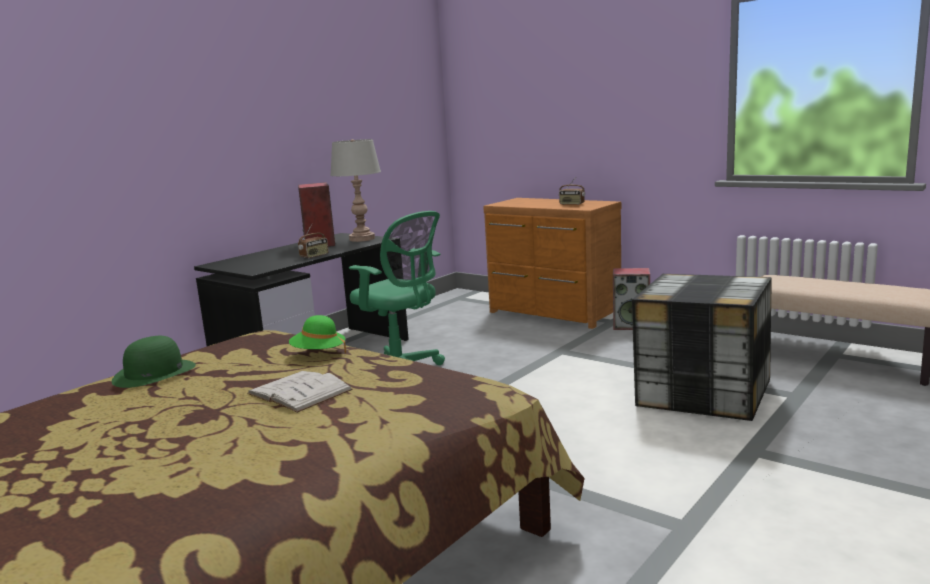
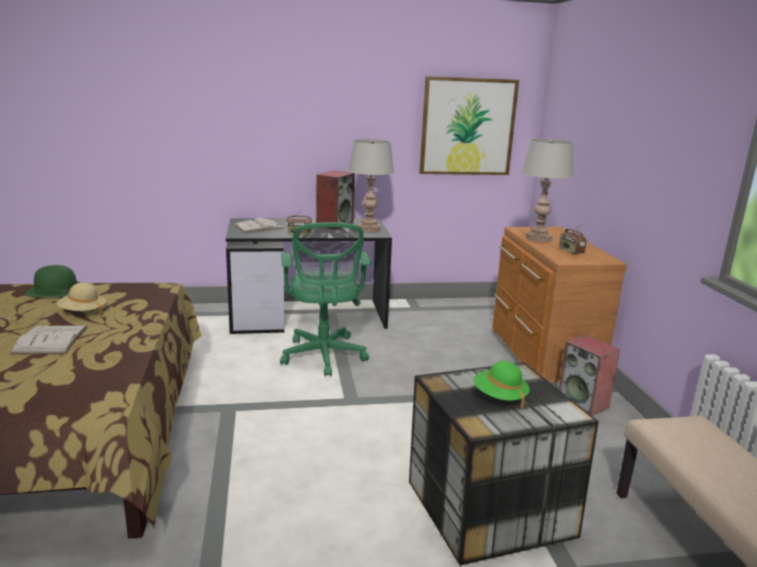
camera: 40 degrees right, 5 degrees up
green hat [289,315,346,353] -> green hat moved to [474,361,530,409]
none -> beige hat [57,283,106,316]
none -> white book [234,218,285,233]
none -> picture [419,76,519,175]
none -> grey table lamp [522,139,574,242]

